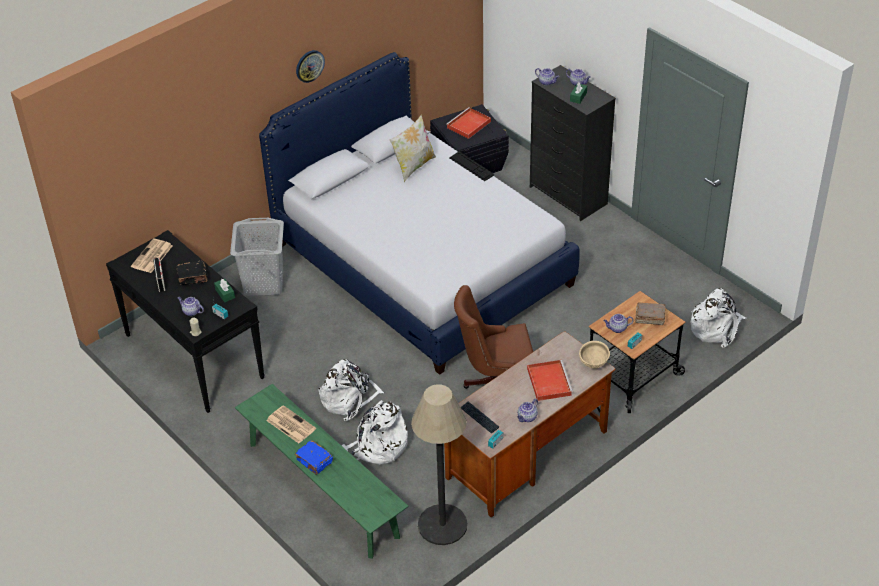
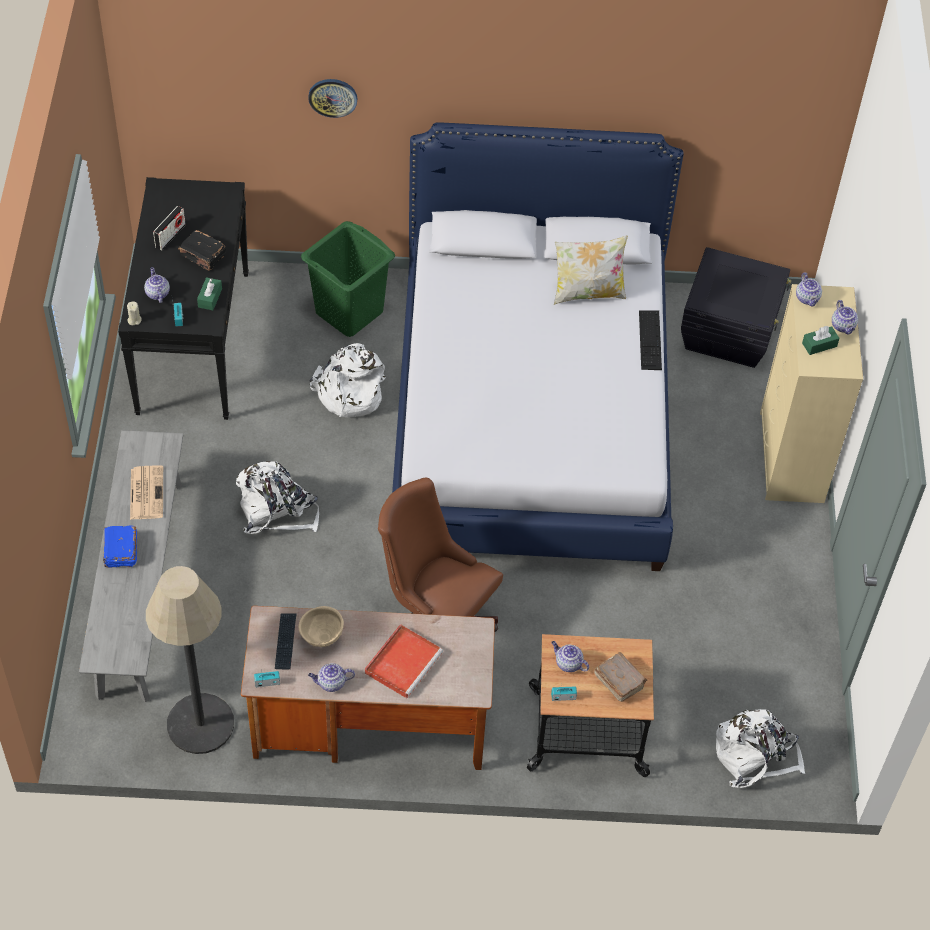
camera: 40 degrees right, 10 degrees up
newspaper [131,239,173,273] -> none
grey laundry basket [230,218,284,296] -> green laundry basket [301,221,395,337]
green bench [235,384,408,559] -> grey bench [79,430,183,702]
wall clock [296,50,325,83] -> wall clock moved to [308,79,357,118]
white backpack [342,400,408,465] -> white backpack moved to [309,343,385,417]
red tray [446,107,491,139] -> none
black dresser [530,65,616,221] -> beige dresser [760,284,863,503]
beige bowl [579,341,610,369] -> beige bowl moved to [299,606,344,647]

